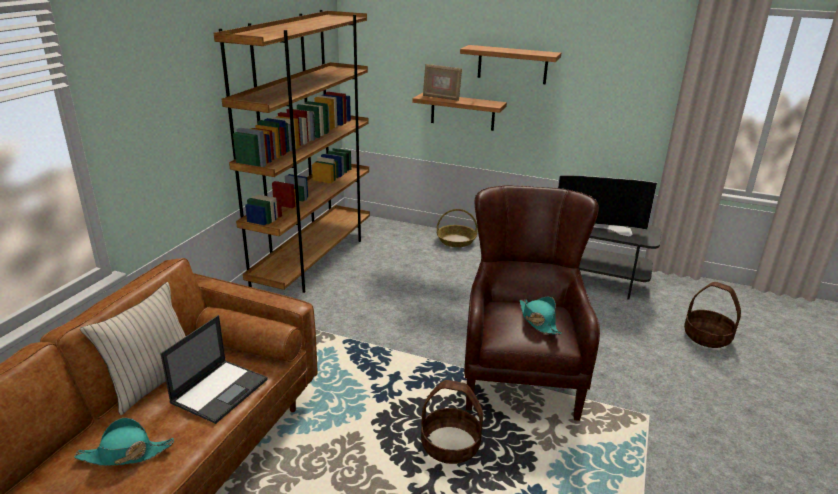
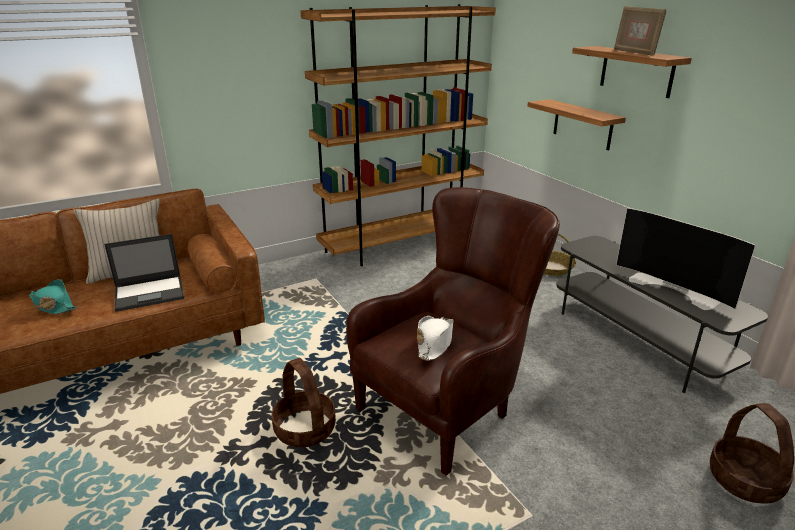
camera: 40 degrees right, 0 degrees up
picture frame [423,64,462,101] -> picture frame moved to [614,6,666,56]
turquoise hat [520,297,562,335] -> white hat [417,316,454,361]

